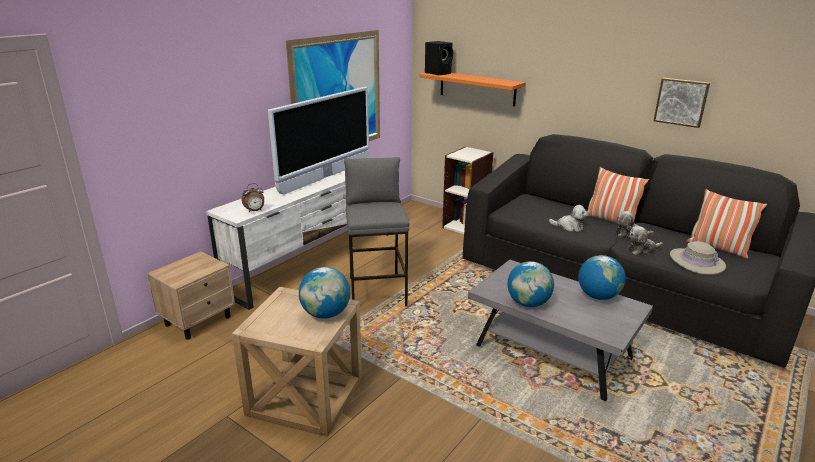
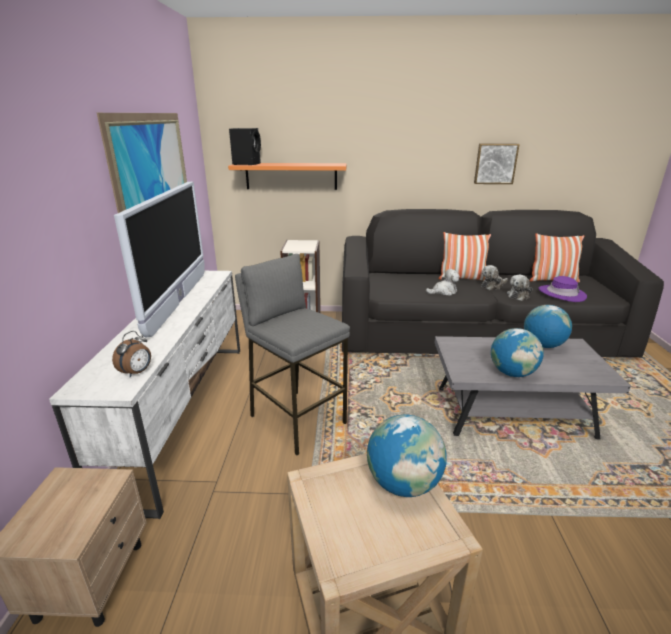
camera: 35 degrees left, 0 degrees up
beige hat [670,241,726,275] -> purple hat [539,276,587,302]

